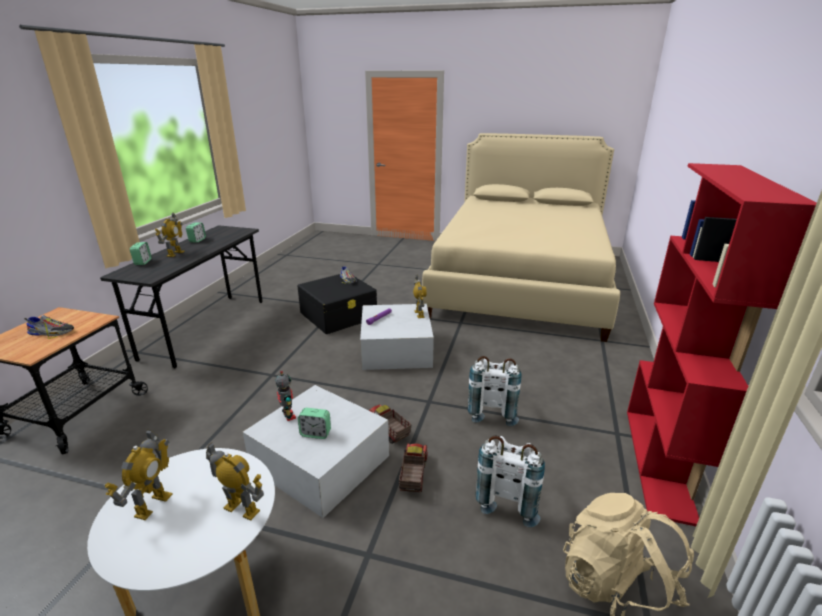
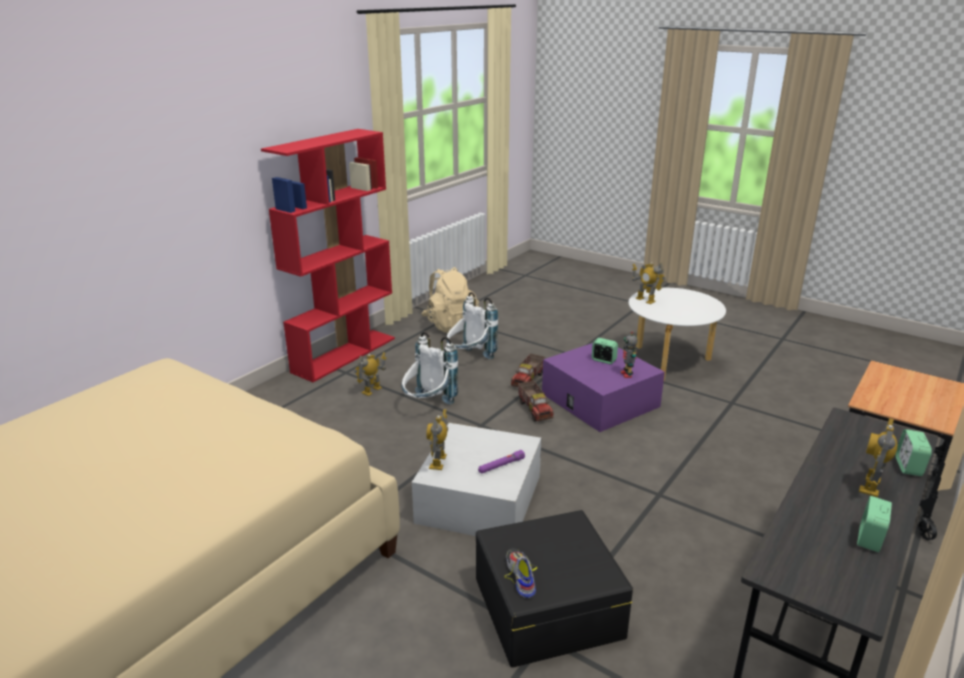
camera: 160 degrees left, 0 degrees up
shoe [25,315,74,339] -> none
toy robot [105,430,173,520] -> toy robot moved to [354,352,387,396]
white storage box [243,385,389,518] -> purple storage box [542,343,665,432]

